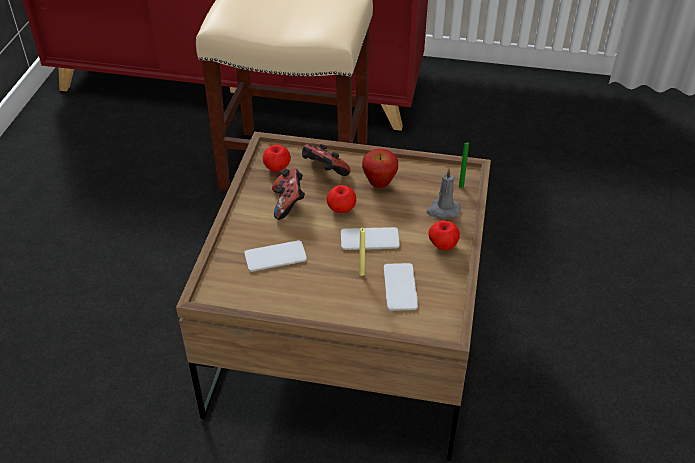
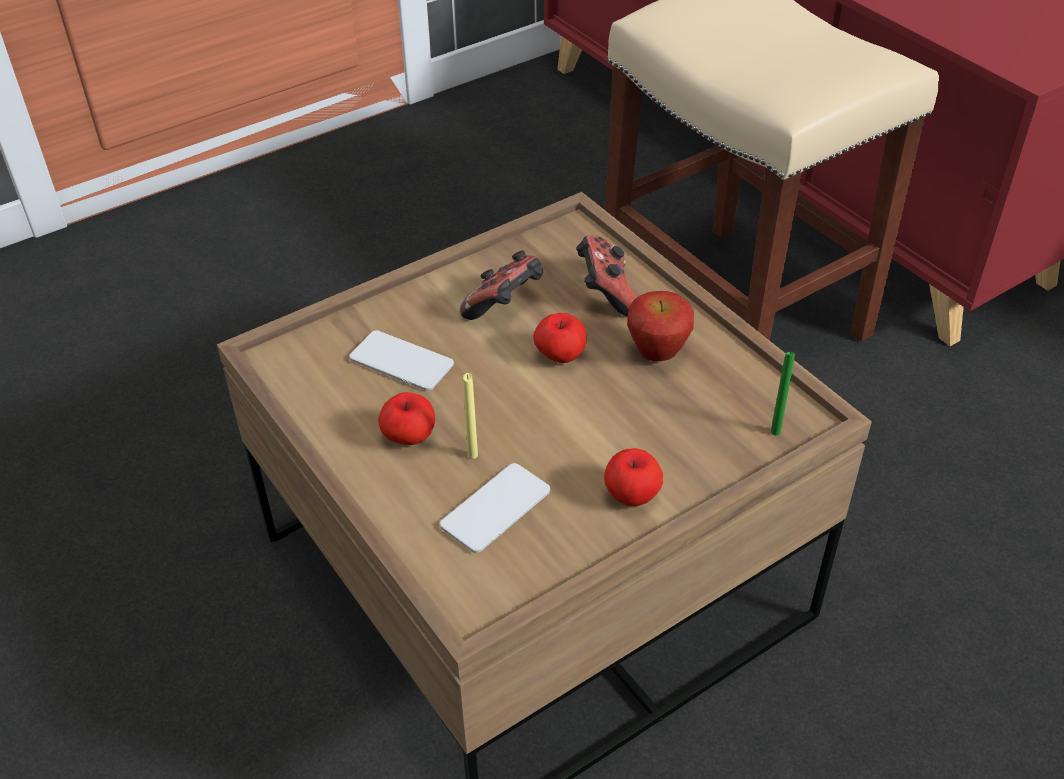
camera: 45 degrees right, 0 degrees up
apple [263,145,291,172] -> apple moved to [378,392,435,445]
phone [341,227,400,250] -> none
grey candle [426,168,460,219] -> none

